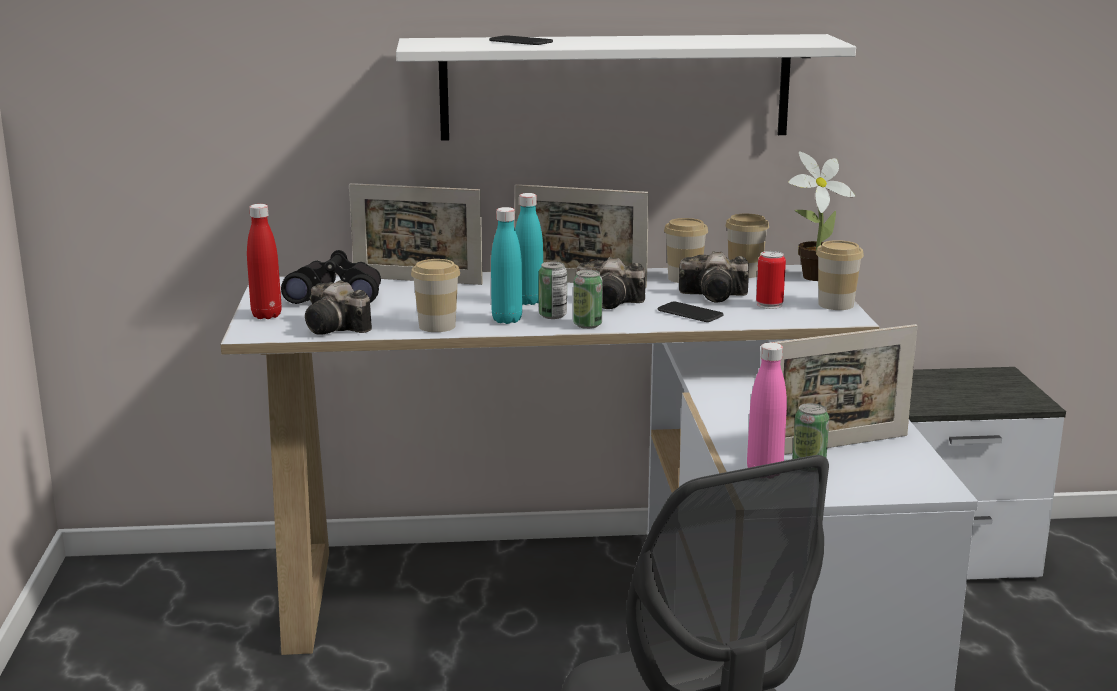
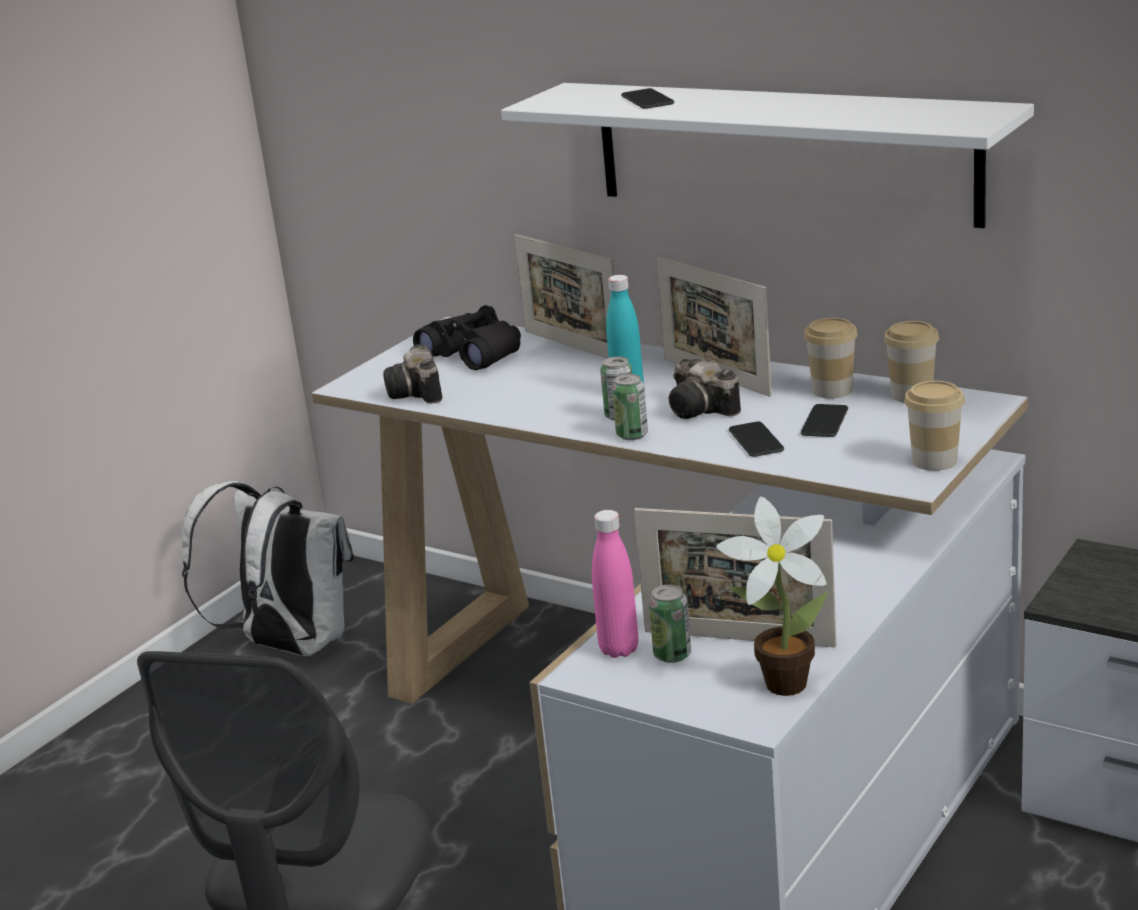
camera: 40 degrees right, 5 degrees up
red bottle [247,204,282,319] -> none
cup [411,259,460,332] -> none
turquoise bottle [491,207,522,324] -> none
camera [679,251,749,303] -> phone [801,404,848,437]
can [756,251,786,309] -> none
potted plant [788,151,855,281] -> potted plant moved to [716,497,828,696]
none -> white backpack [182,481,354,656]

